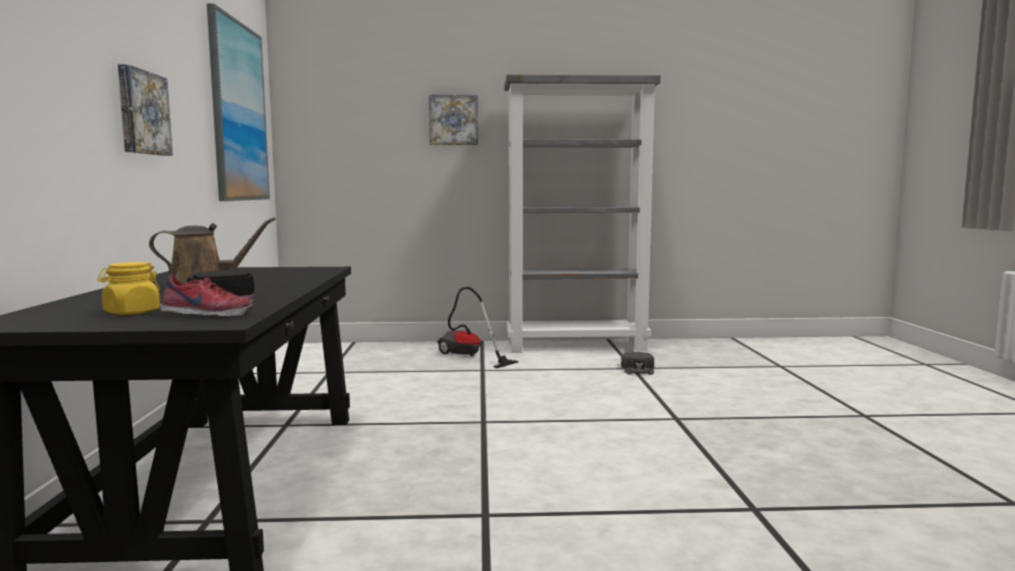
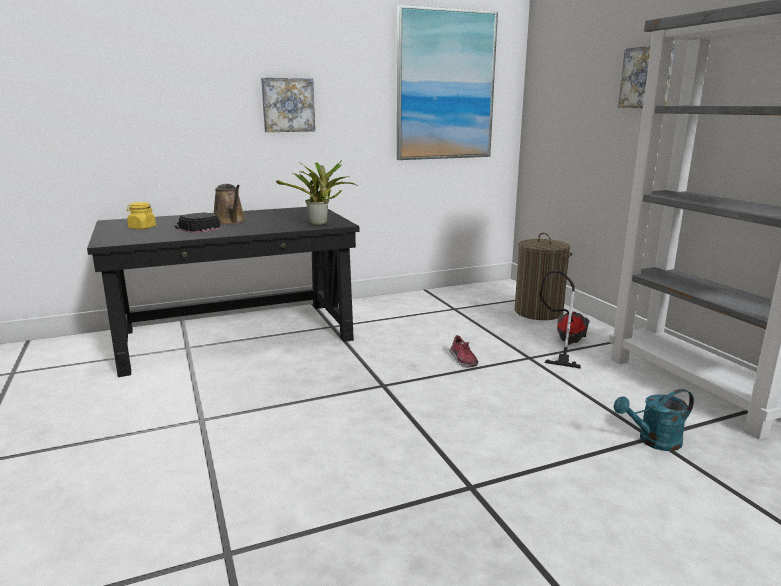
camera: 70 degrees right, 10 degrees up
shoe [159,275,255,316] -> shoe moved to [449,335,478,368]
black cap [621,352,654,375] -> turquoise watering can [614,389,694,451]
none -> potted plant [276,160,357,226]
none -> laundry basket [515,233,572,320]

